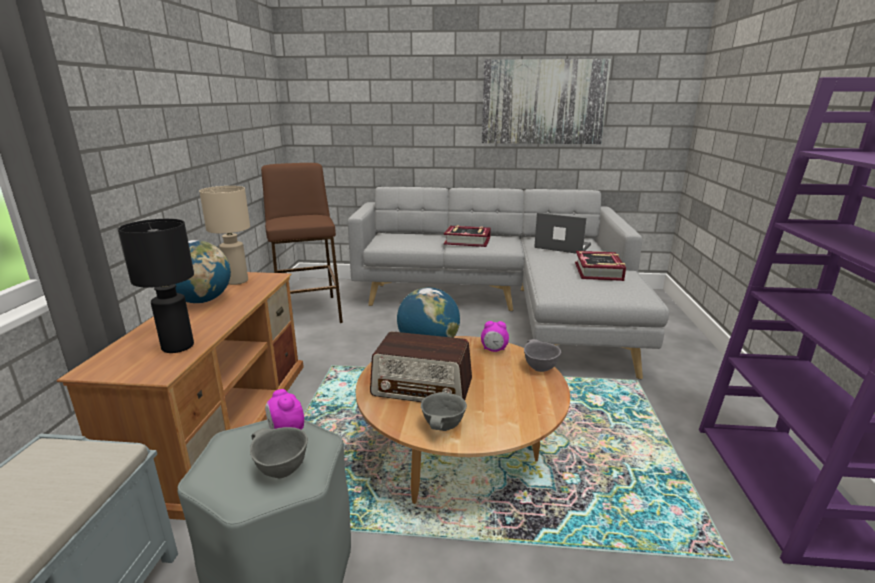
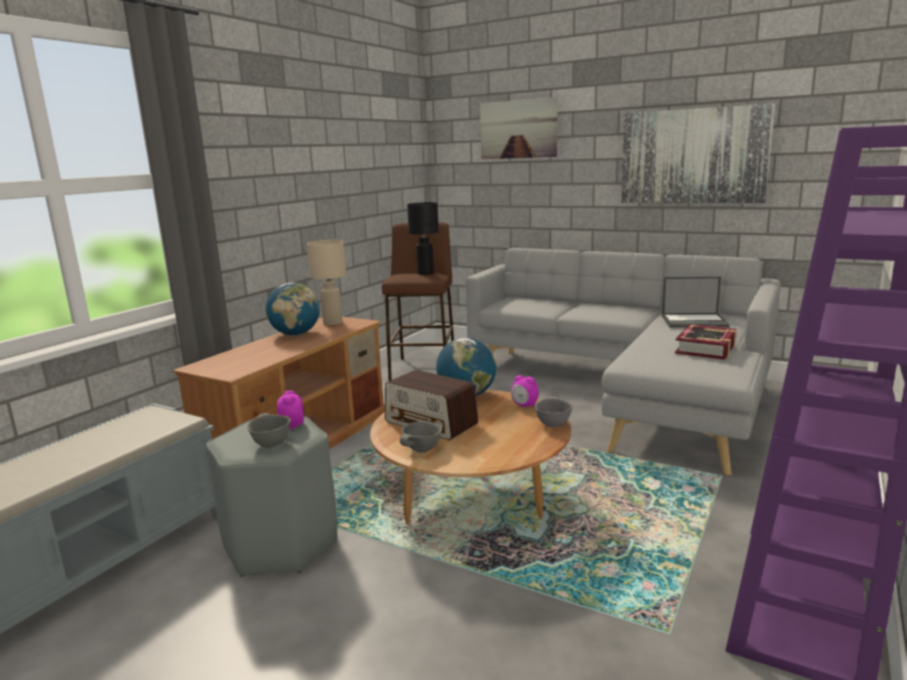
camera: 25 degrees right, 5 degrees down
black table lamp [118,219,194,353] -> black table lamp moved to [407,202,439,275]
book [444,225,491,247] -> none
laptop [534,213,591,254] -> laptop turned 135 degrees clockwise [662,276,730,327]
none -> picture [480,97,558,159]

